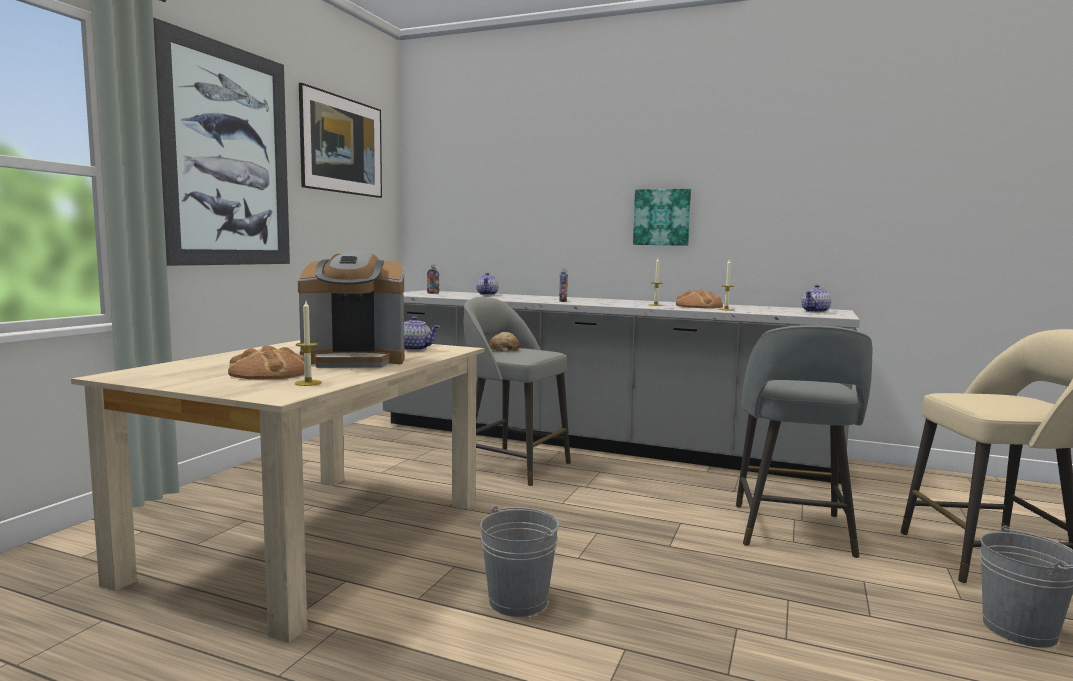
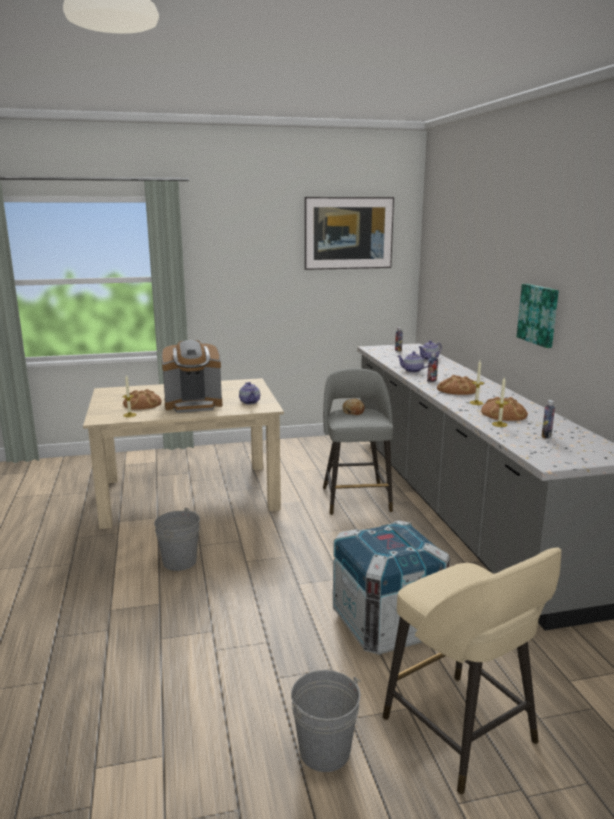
camera: 55 degrees right, 10 degrees up
picture [153,18,290,266] -> none
coffee machine [298,251,405,368] -> coffee machine turned 60 degrees counterclockwise [161,340,222,413]
grey stool [736,325,873,558] -> crate [333,520,450,655]
teapot [802,285,831,313] -> teapot moved to [397,351,429,373]
none -> bread [437,375,476,395]
none -> bottle [542,400,555,439]

